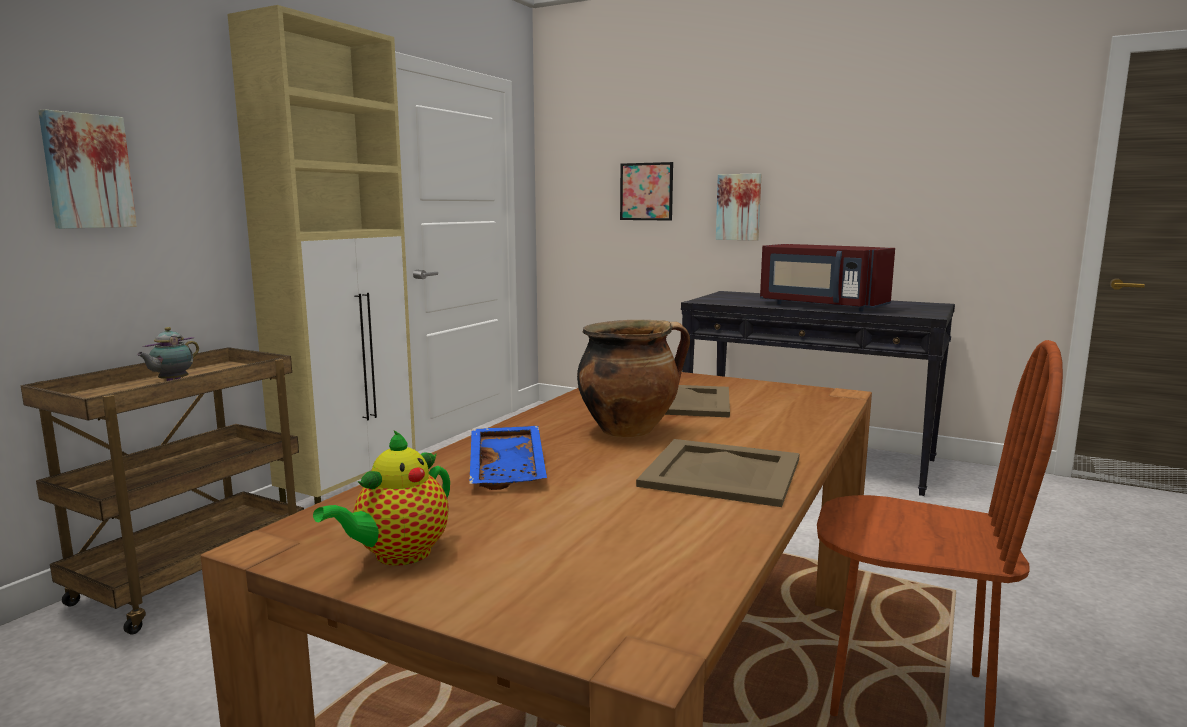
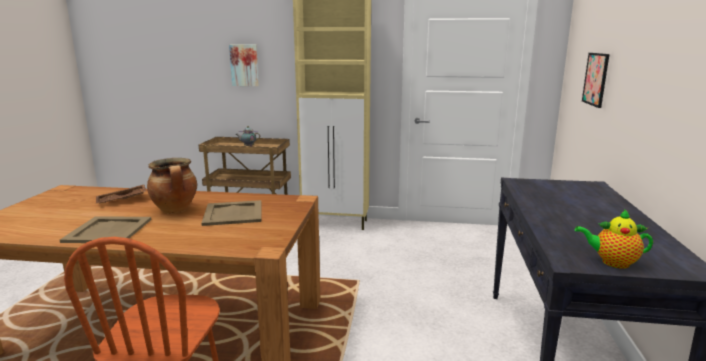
camera: 70 degrees right, 5 degrees up
teapot [313,431,450,566] -> teapot moved to [575,209,653,269]
blue tray [469,426,547,490] -> brown tray [96,184,146,204]
picture [716,173,762,241] -> none
red microwave [760,244,895,312] -> none

